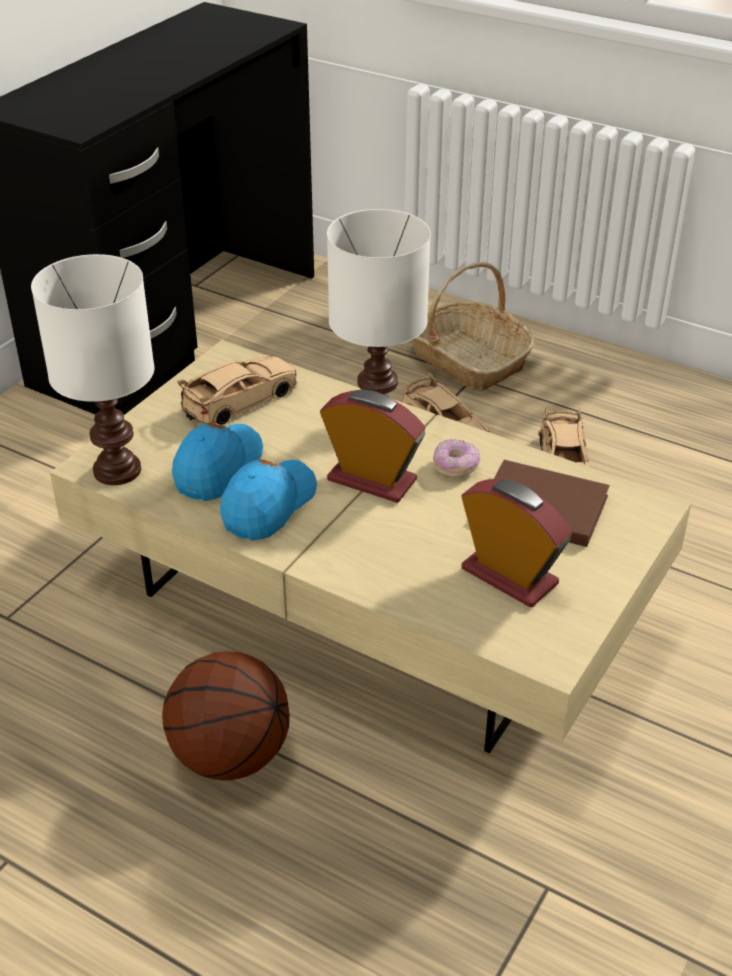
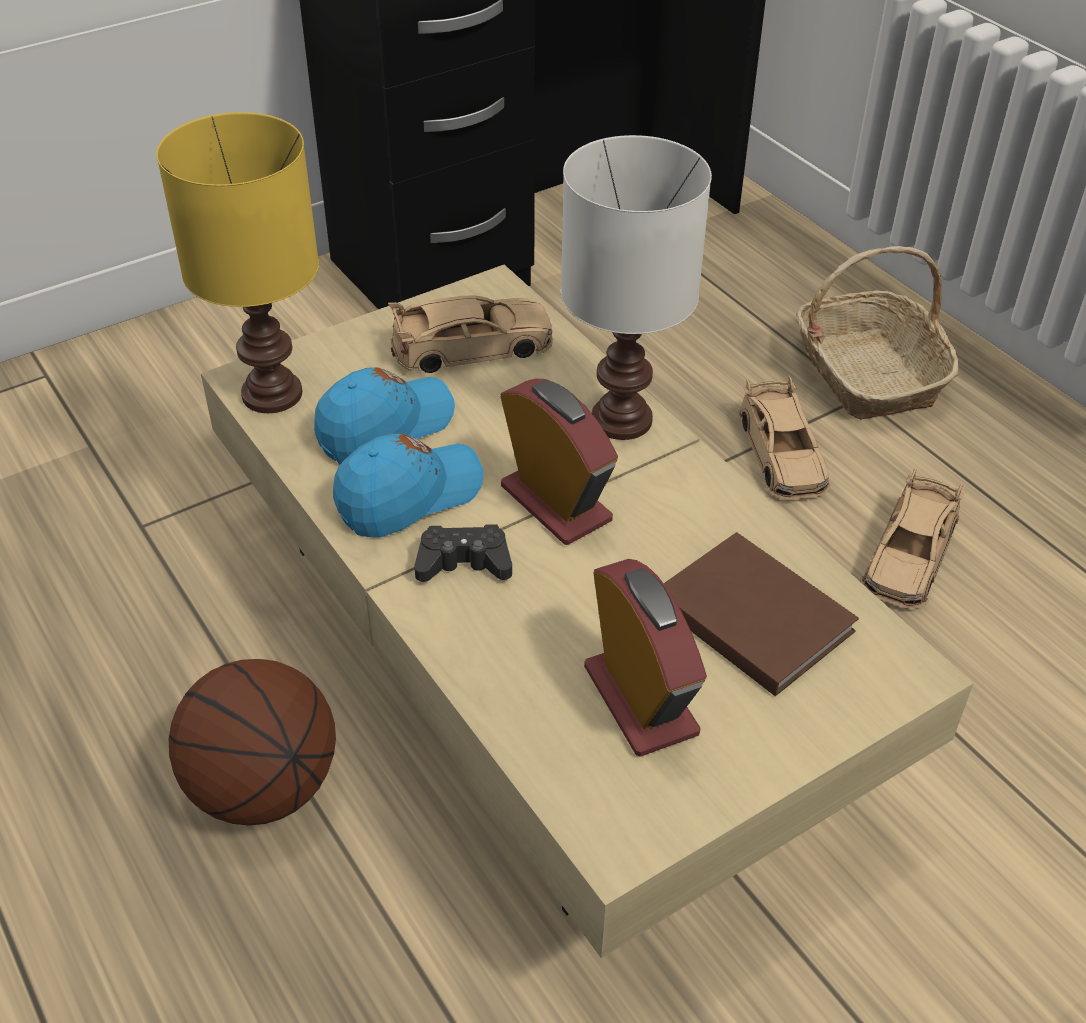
camera: 25 degrees right, 5 degrees up
white table lamp [31,254,155,485] -> yellow table lamp [156,112,319,413]
donut [433,439,480,478] -> none
none -> black game controller [414,524,512,582]

